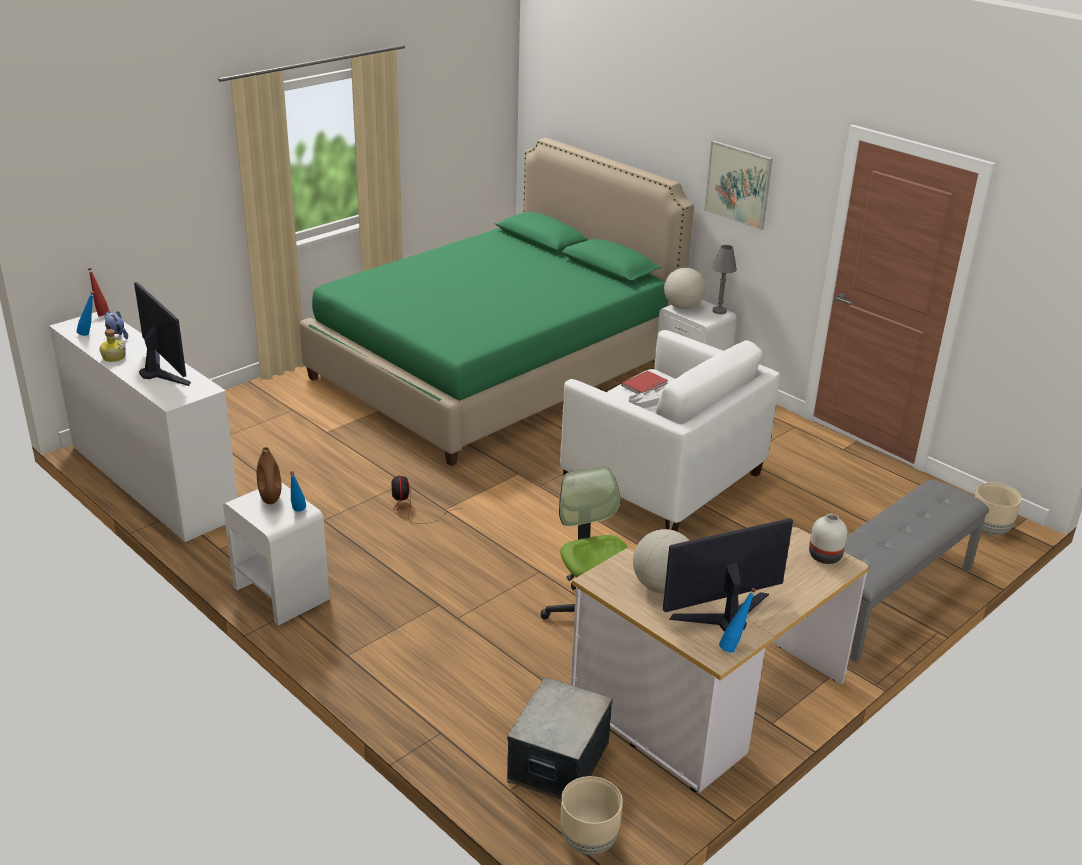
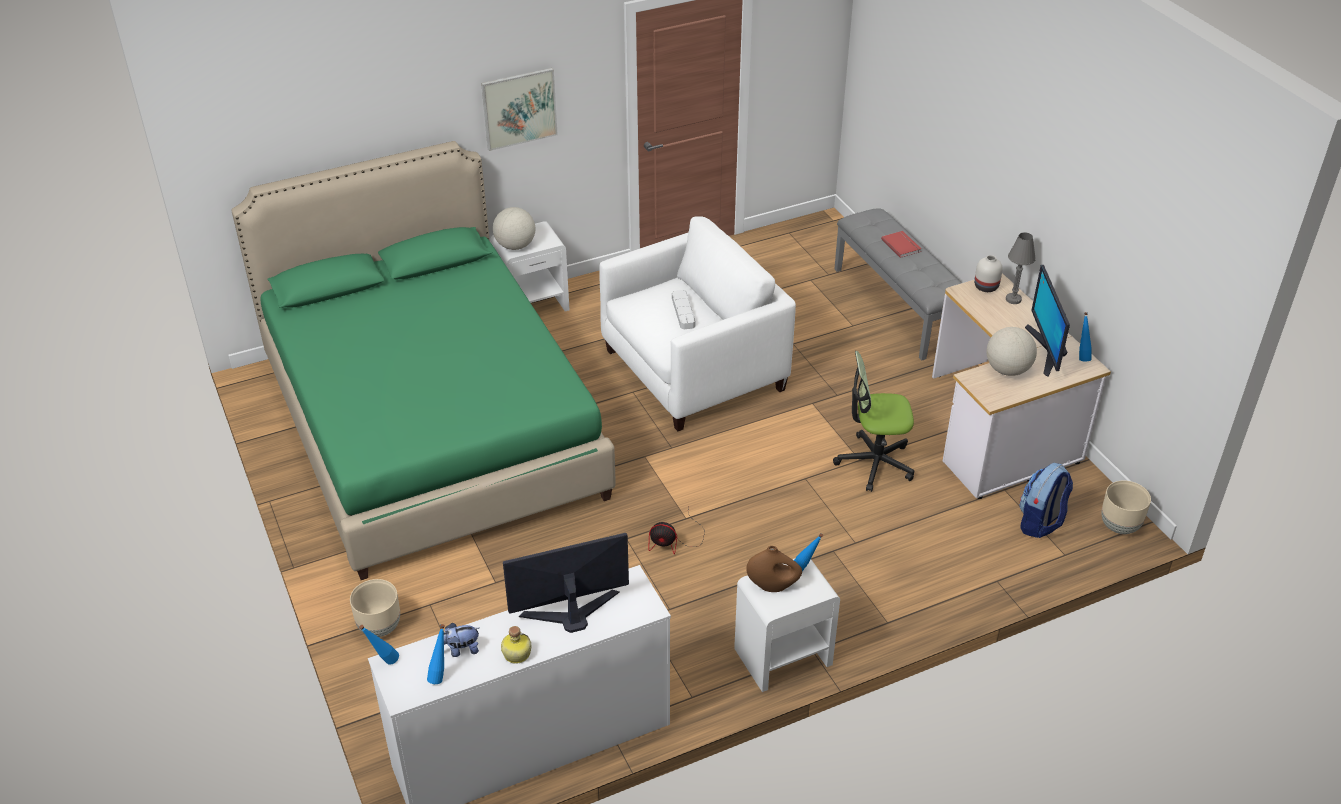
camera: 70 degrees left, 10 degrees up
red bottle [88,268,109,316] -> blue bottle [359,625,399,665]
storage box [507,677,613,799] -> backpack [1019,463,1073,538]
red book [621,371,668,394] -> red book moved to [881,231,921,258]
grey table lamp [712,245,737,314] -> grey table lamp moved to [1006,232,1036,304]
beige planter [975,482,1022,535] -> beige planter moved to [350,579,400,637]

